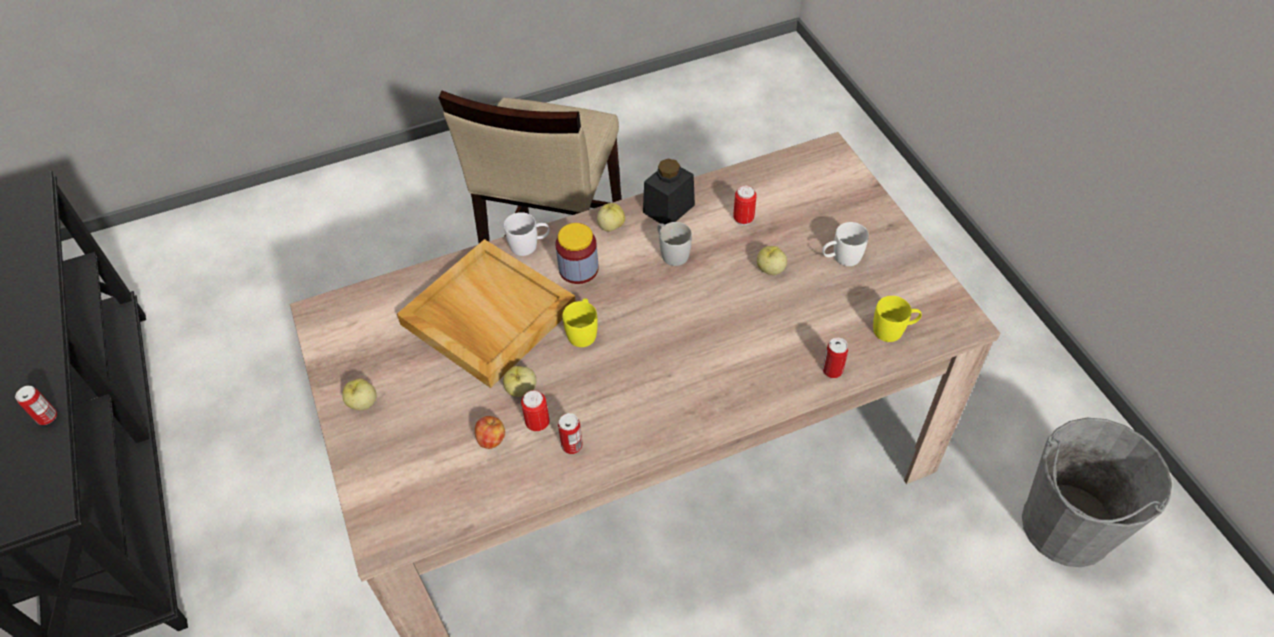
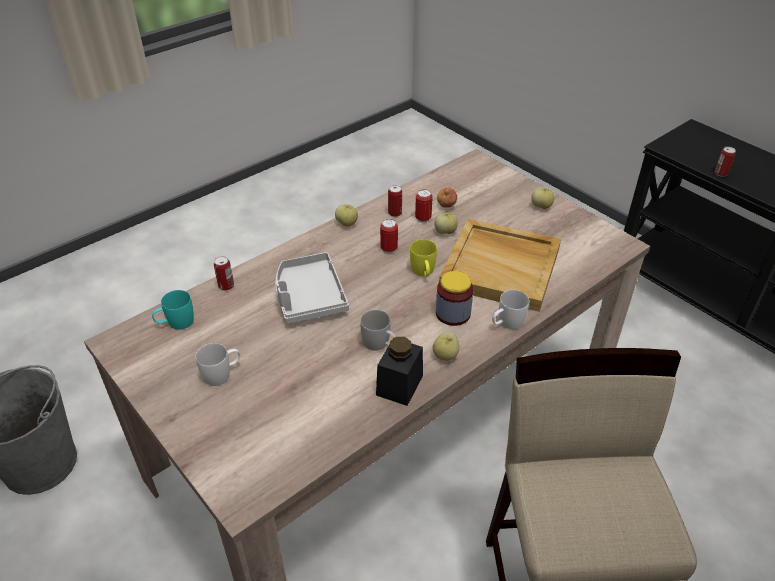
camera: 160 degrees right, 10 degrees down
can [733,185,757,225] -> can moved to [380,219,398,253]
apple [757,246,787,275] -> apple moved to [335,204,358,227]
yellow mug [873,296,922,342] -> turquoise mug [152,290,194,330]
none -> grey tray [276,252,349,324]

